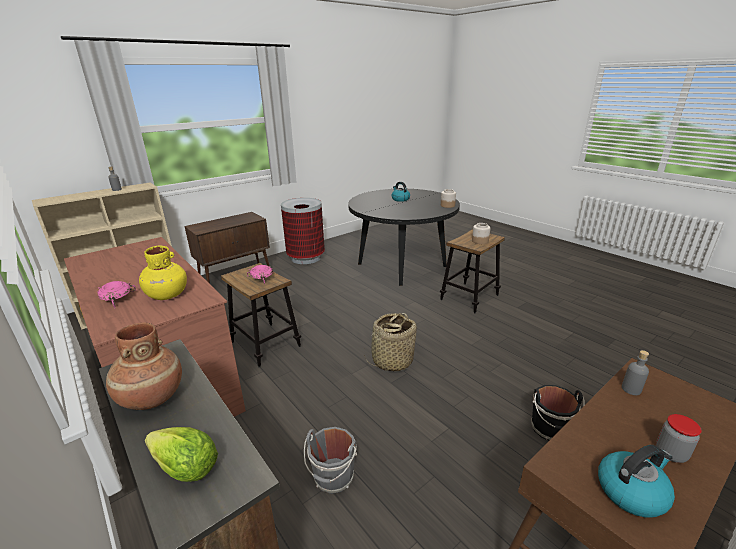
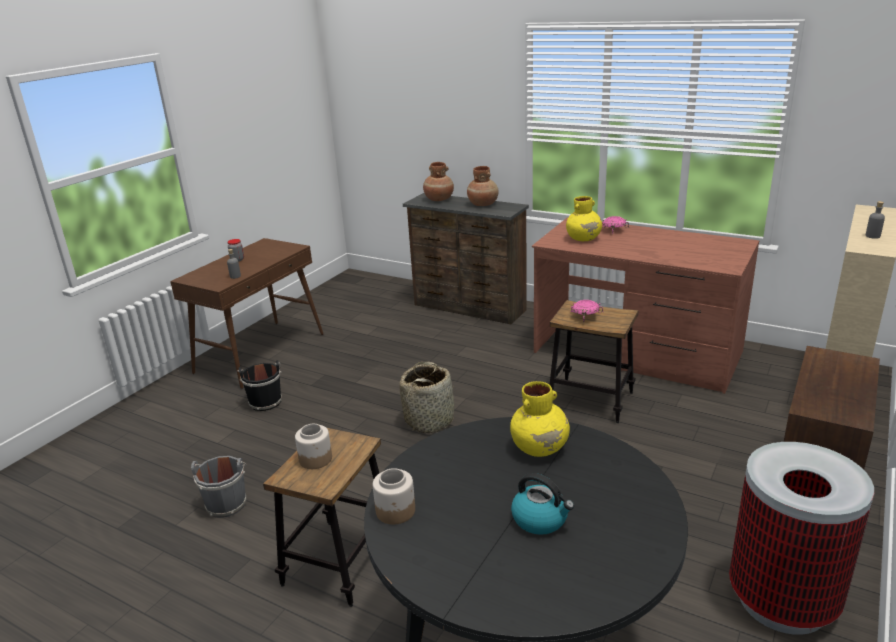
camera: 160 degrees right, 0 degrees up
lettuce [145,427,218,482] -> brown vase [423,162,454,201]
grey bucket [304,427,357,494] -> grey bucket moved to [191,456,247,518]
kettle [598,445,675,518] -> none
none -> yellow vase [510,381,570,457]

